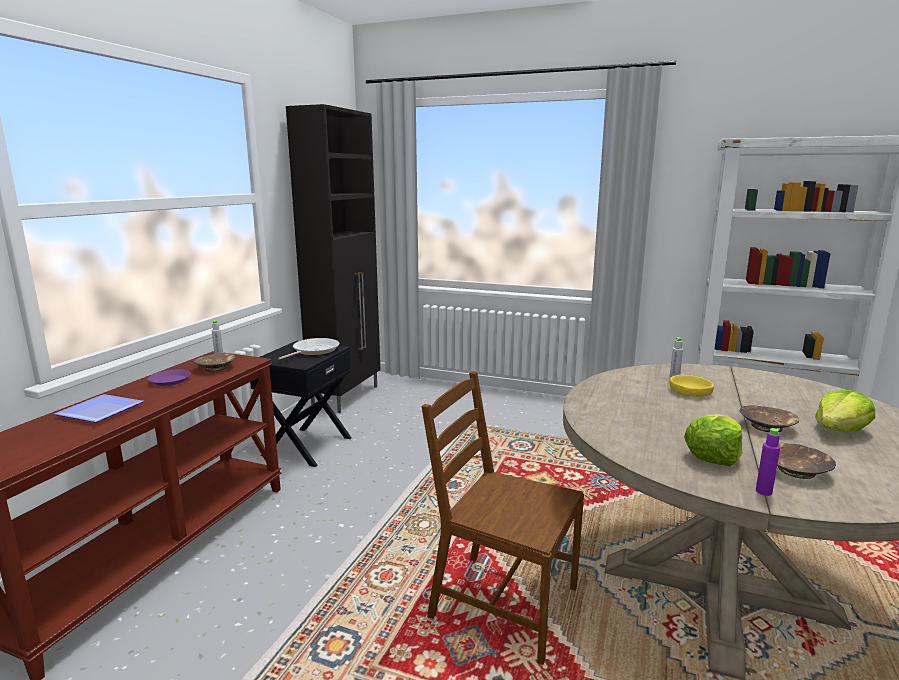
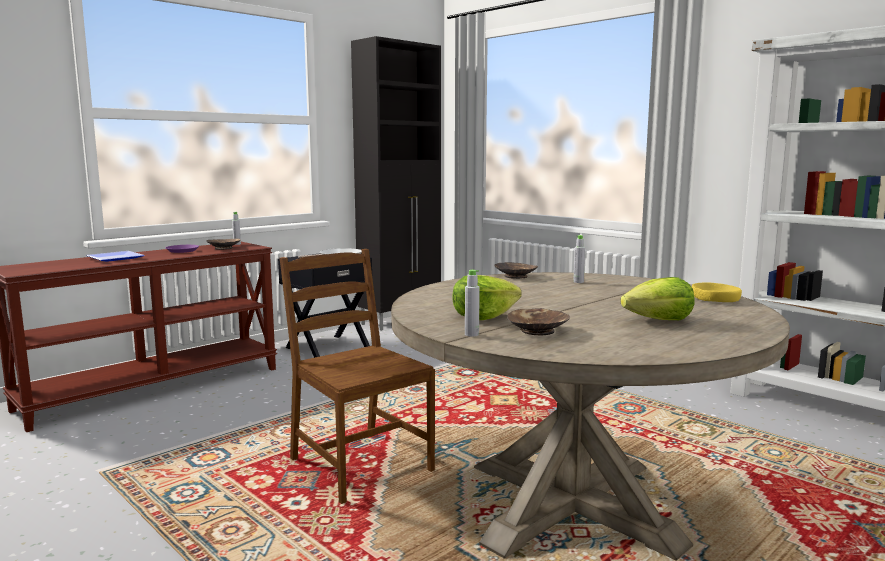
camera: 25 degrees right, 5 degrees down
yellow bowl [670,375,714,397] -> yellow bowl moved to [692,282,742,302]
brown bowl [740,405,799,432] -> brown bowl moved to [494,262,538,279]
purple bottle [756,428,780,496] -> grey bottle [465,270,480,337]

